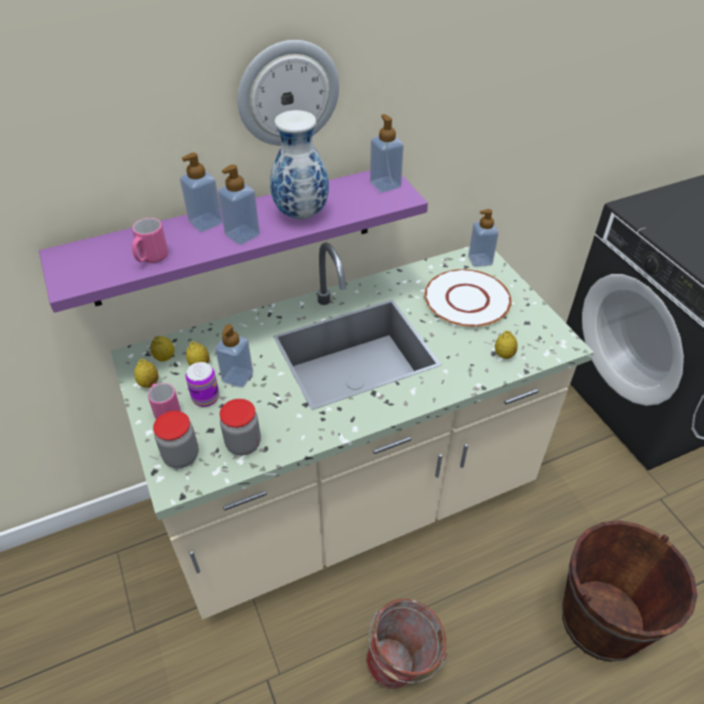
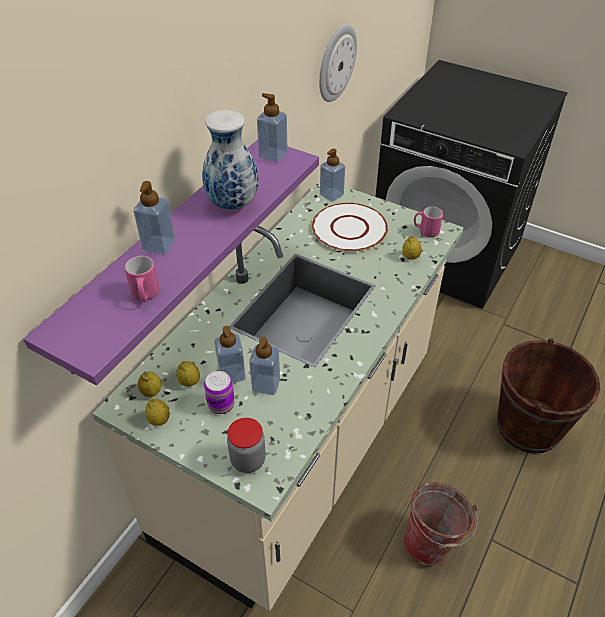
camera: 35 degrees left, 0 degrees up
pink mug [148,383,181,419] -> pink mug moved to [414,206,443,238]
soap dispenser [217,164,260,245] -> soap dispenser moved to [249,337,280,395]
jar [220,399,261,456] -> none
wall clock [237,40,339,146] -> wall clock moved to [319,24,357,102]

